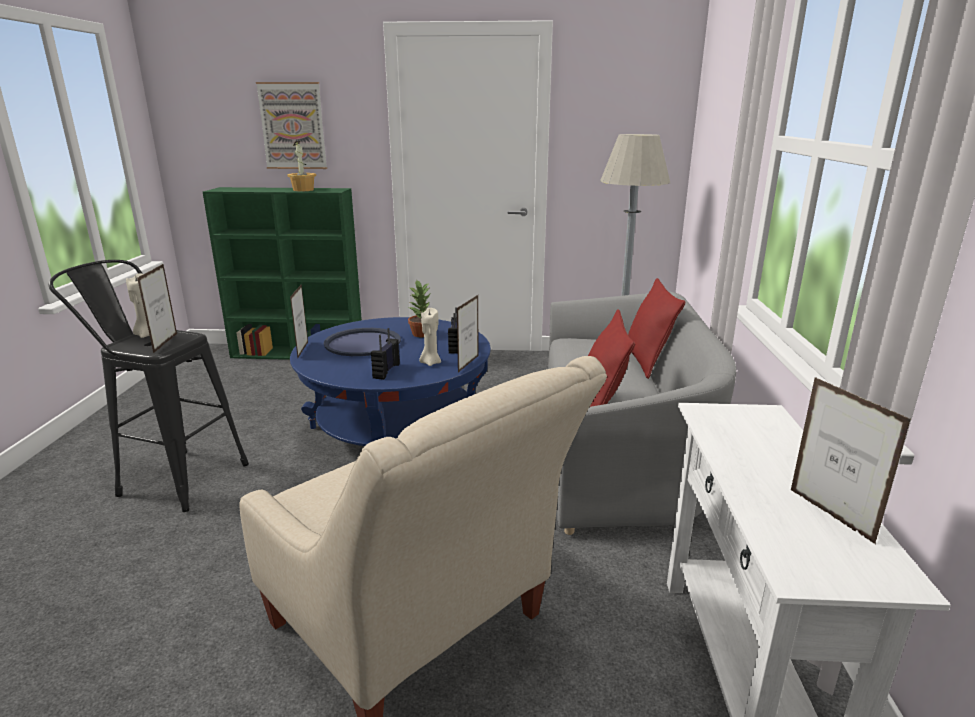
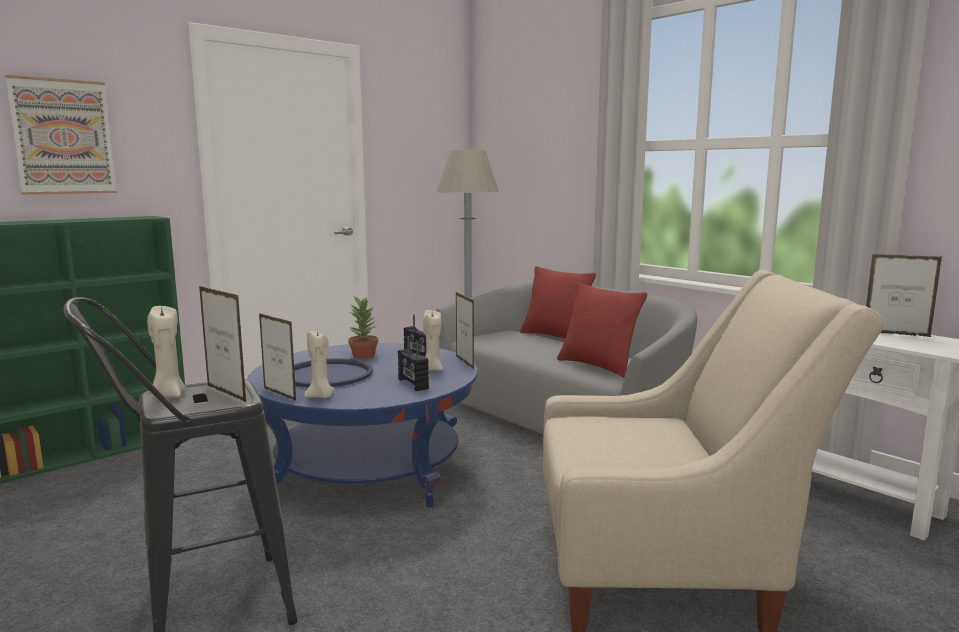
camera: 45 degrees left, 10 degrees down
potted plant [287,141,316,192] -> none
none -> beige candle [304,329,335,398]

